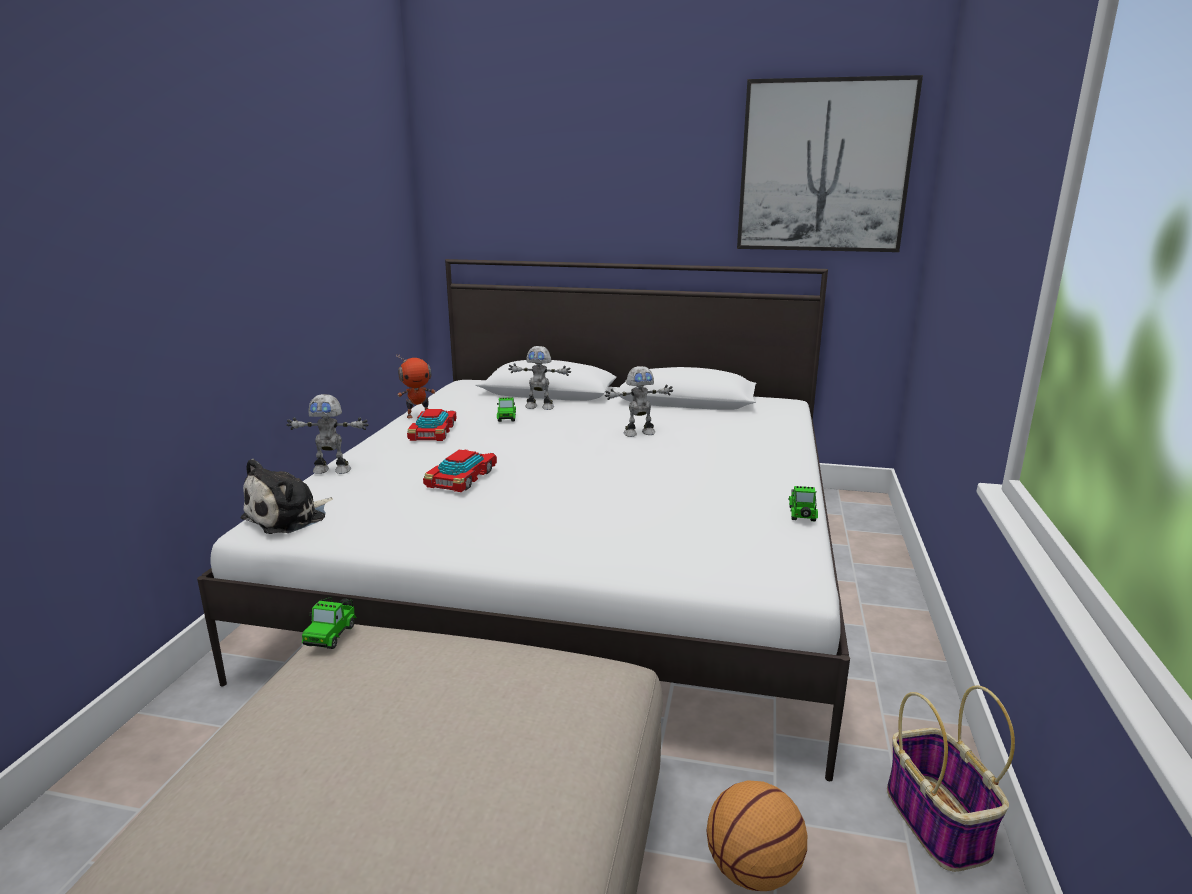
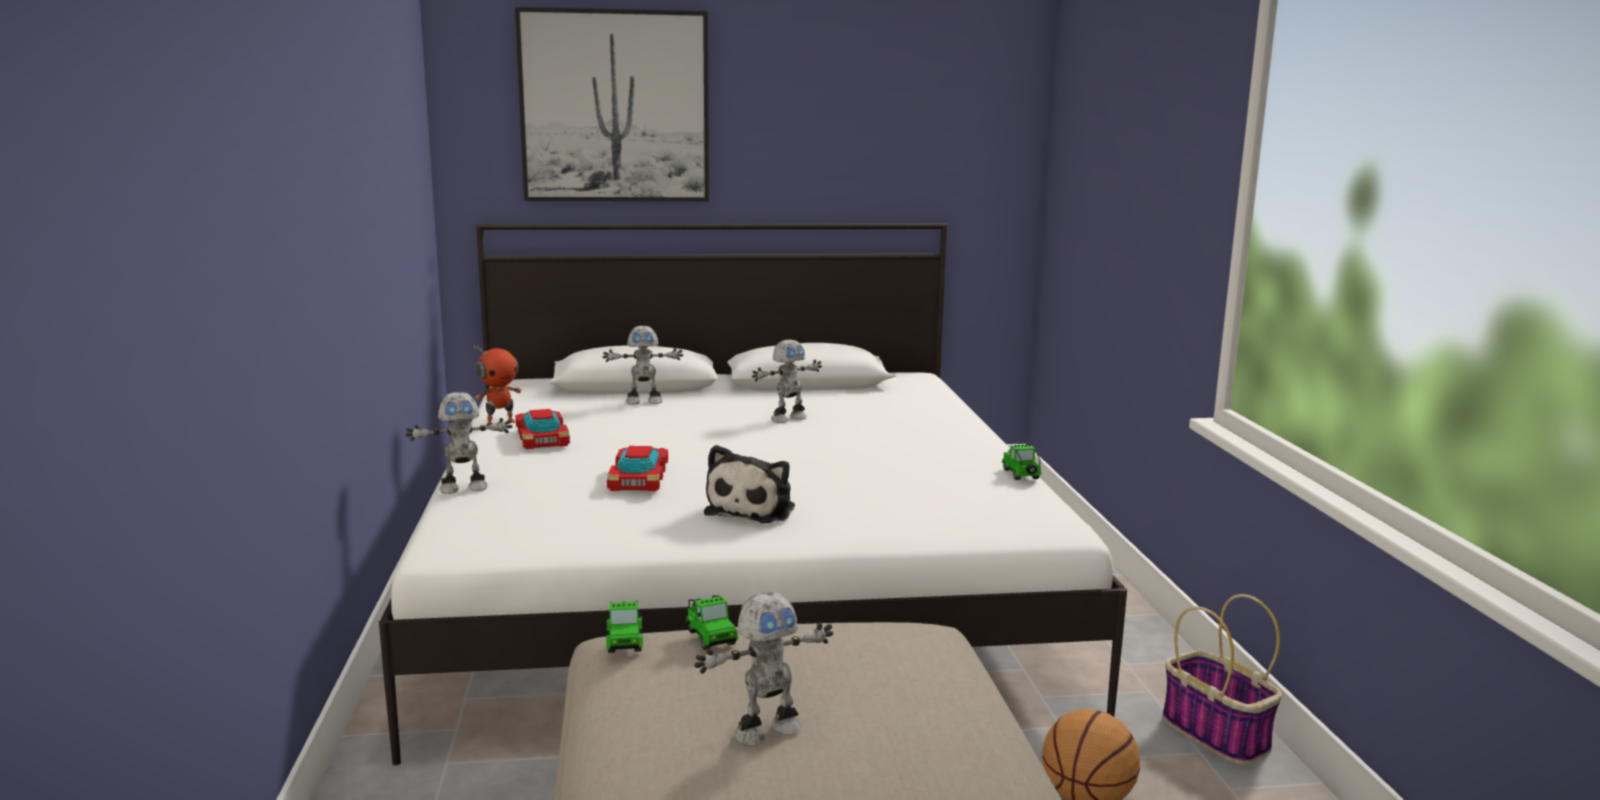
camera: 20 degrees left, 5 degrees down
plush toy [241,459,333,534] -> plush toy moved to [704,445,795,523]
toy car [497,398,516,422] -> toy car moved to [685,595,738,650]
picture [737,75,923,252] -> picture moved to [515,7,709,202]
none -> toy robot [694,592,833,746]

